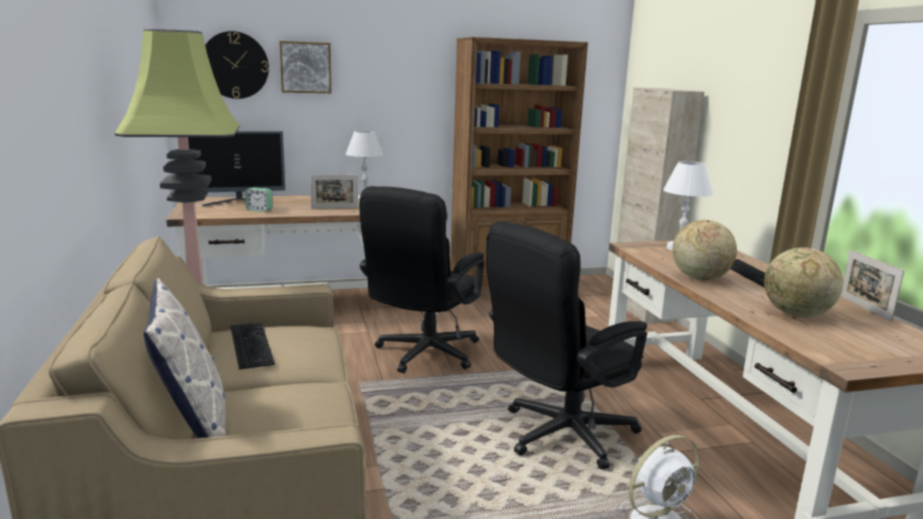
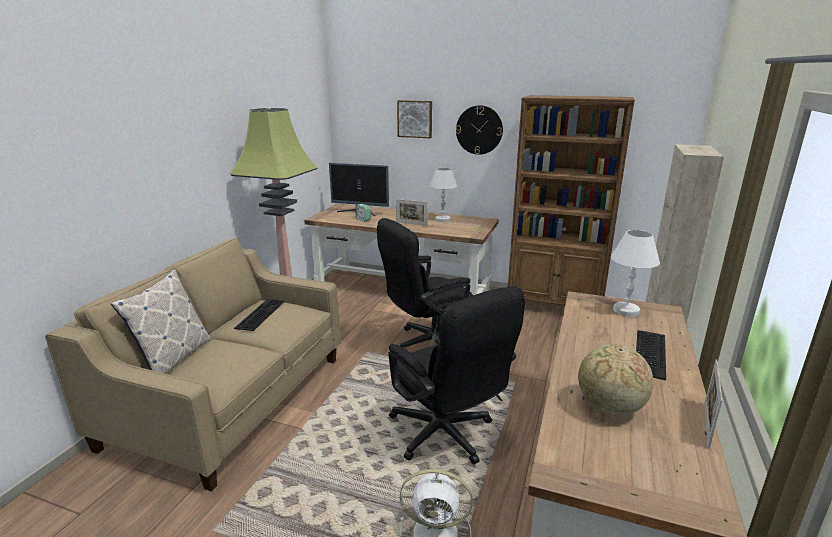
camera: 35 degrees right, 5 degrees up
wall clock [205,31,269,99] -> wall clock moved to [456,105,503,155]
black office chair [486,221,647,469] -> black office chair turned 120 degrees counterclockwise [388,286,525,464]
globe [672,220,737,281] -> none

